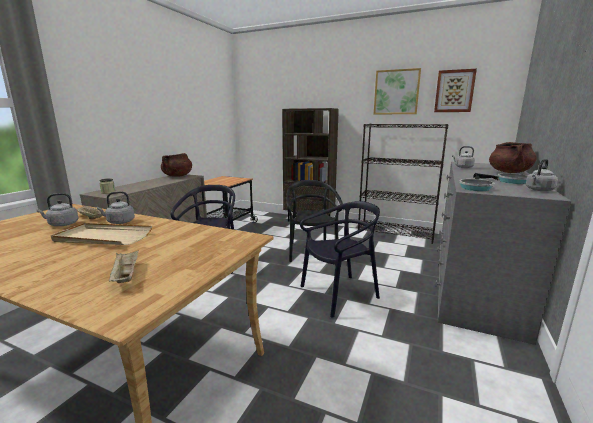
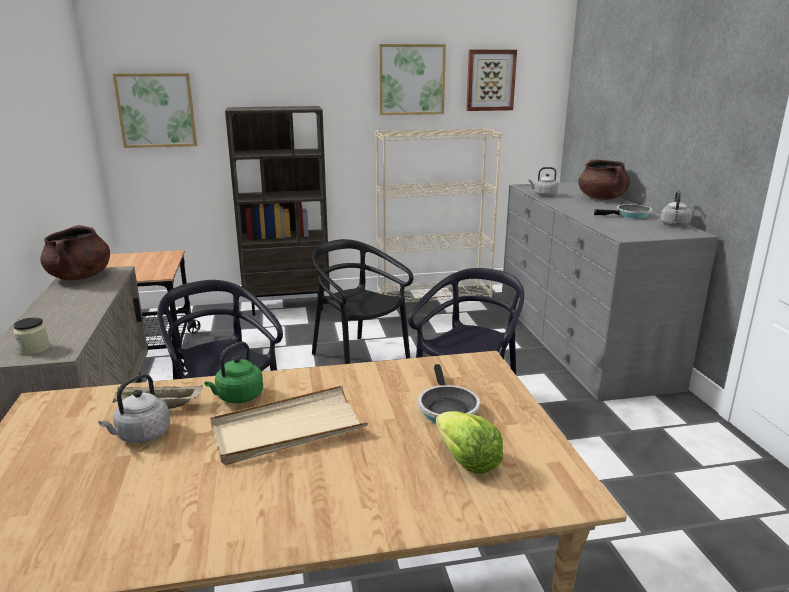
camera: 35 degrees left, 5 degrees up
grey kettle [97,191,135,224] -> green kettle [204,342,263,404]
beige tray [108,250,139,283] -> lettuce [436,411,503,474]
black bookcase [358,124,448,244] -> beige bookcase [375,128,502,302]
frying pan [459,175,495,191] -> frying pan moved to [418,364,480,424]
none -> picture [113,73,197,148]

